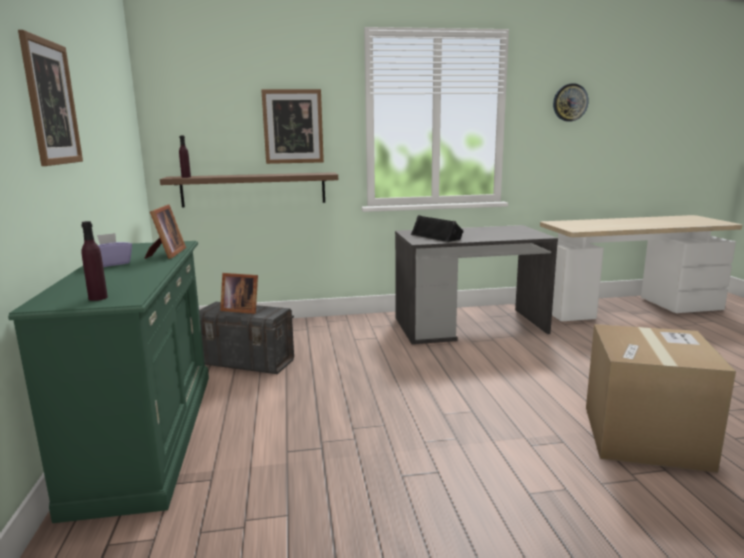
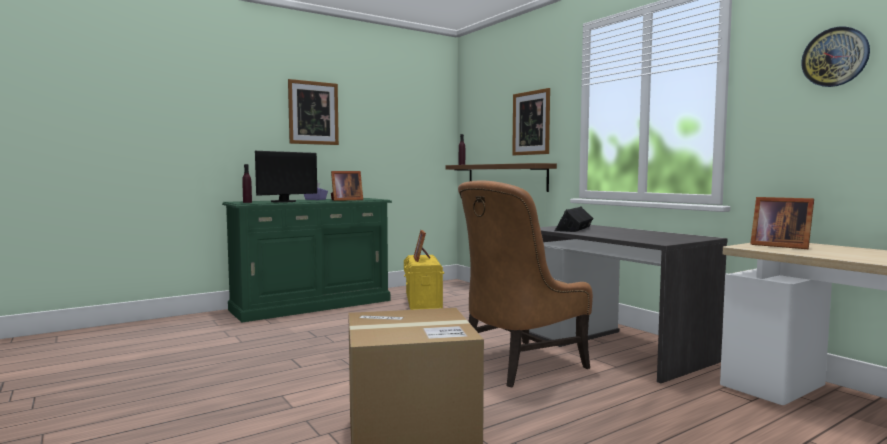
camera: 65 degrees right, 10 degrees down
grey storage box [199,302,294,374] -> yellow storage box [404,255,444,310]
none -> monitor [255,151,317,203]
none -> brown chair [458,180,593,387]
none -> picture frame [750,197,814,249]

